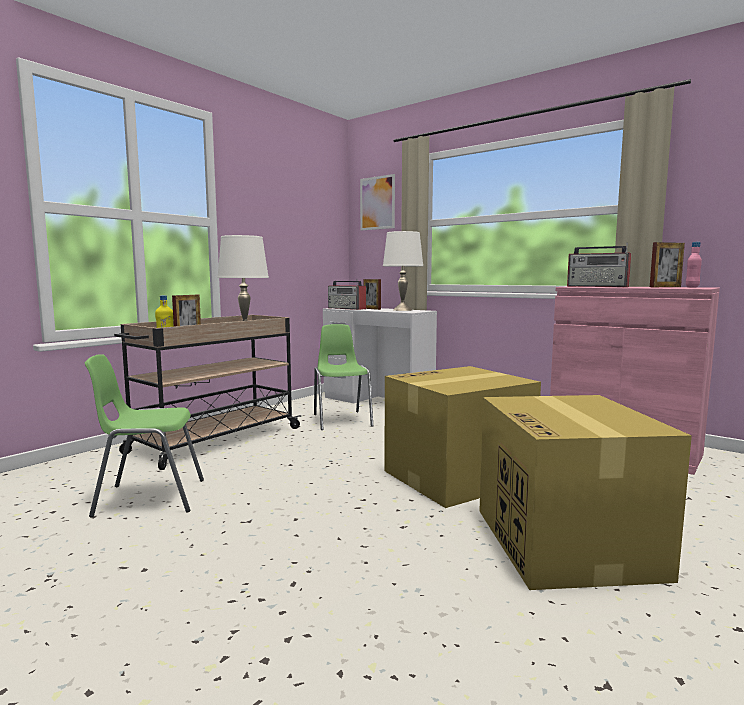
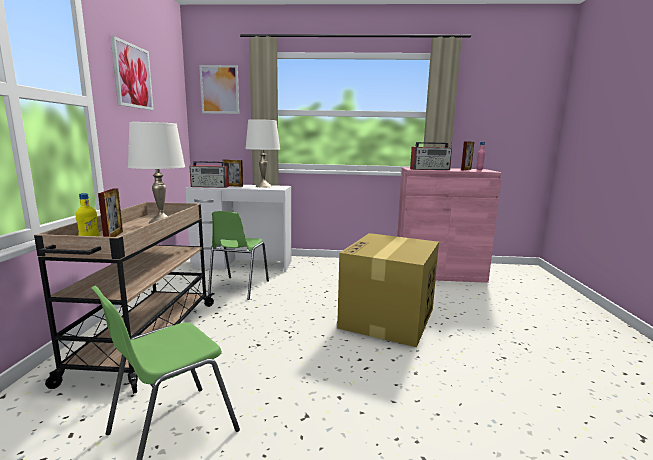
camera: 35 degrees left, 5 degrees up
green chair [314,324,373,430] -> green chair turned 120 degrees counterclockwise [208,211,269,300]
cardboard box [479,395,692,590] -> none
none -> picture [111,36,154,110]

